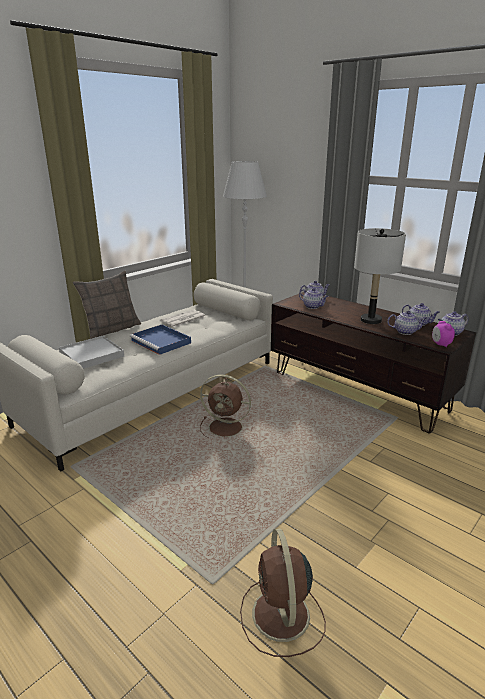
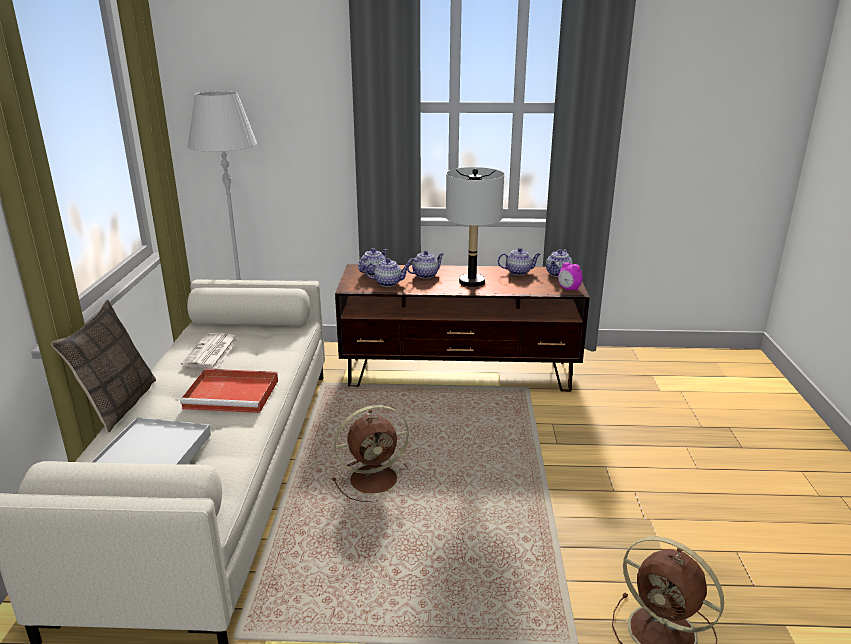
camera: 40 degrees left, 0 degrees up
blue tray [130,325,191,355] -> red tray [180,369,278,413]
teapot [387,311,427,335] -> teapot moved to [407,251,444,279]

